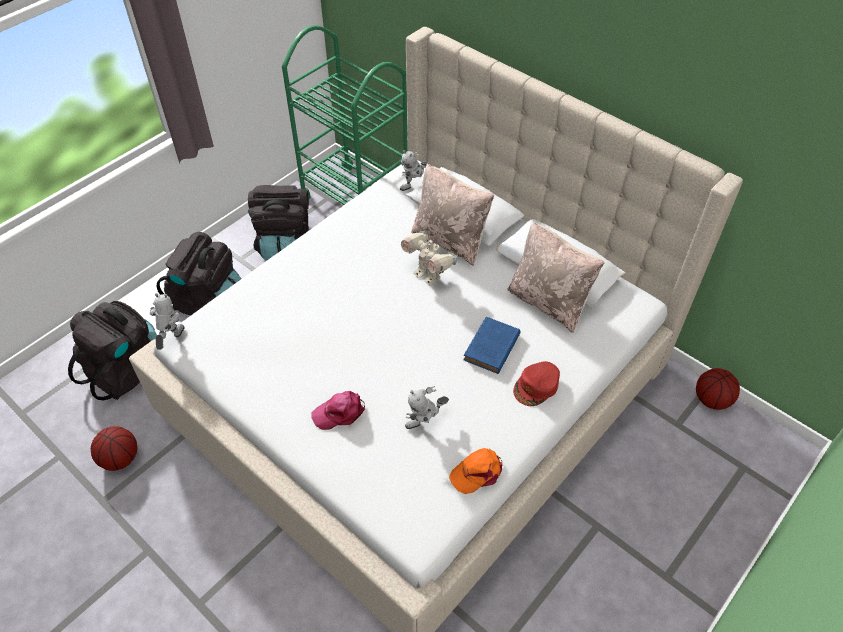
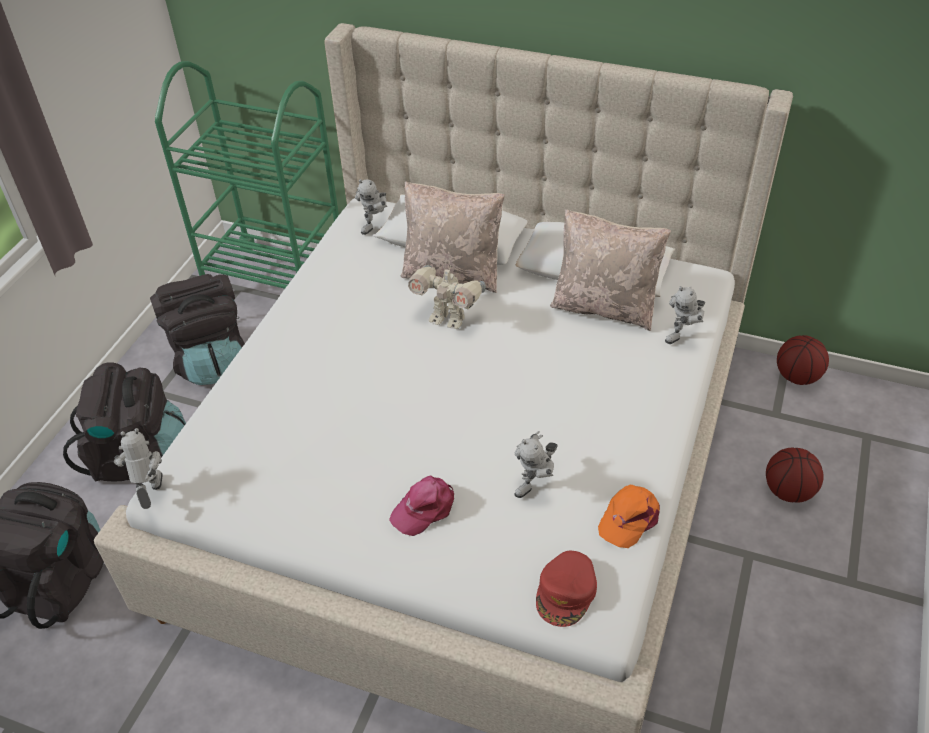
camera: 20 degrees left, 5 degrees down
basketball [91,426,137,471] -> basketball moved to [766,448,824,503]
blue book [463,317,521,374] -> none
red cap [513,361,560,406] -> red cap moved to [536,551,597,627]
none -> toy robot [665,286,705,344]

